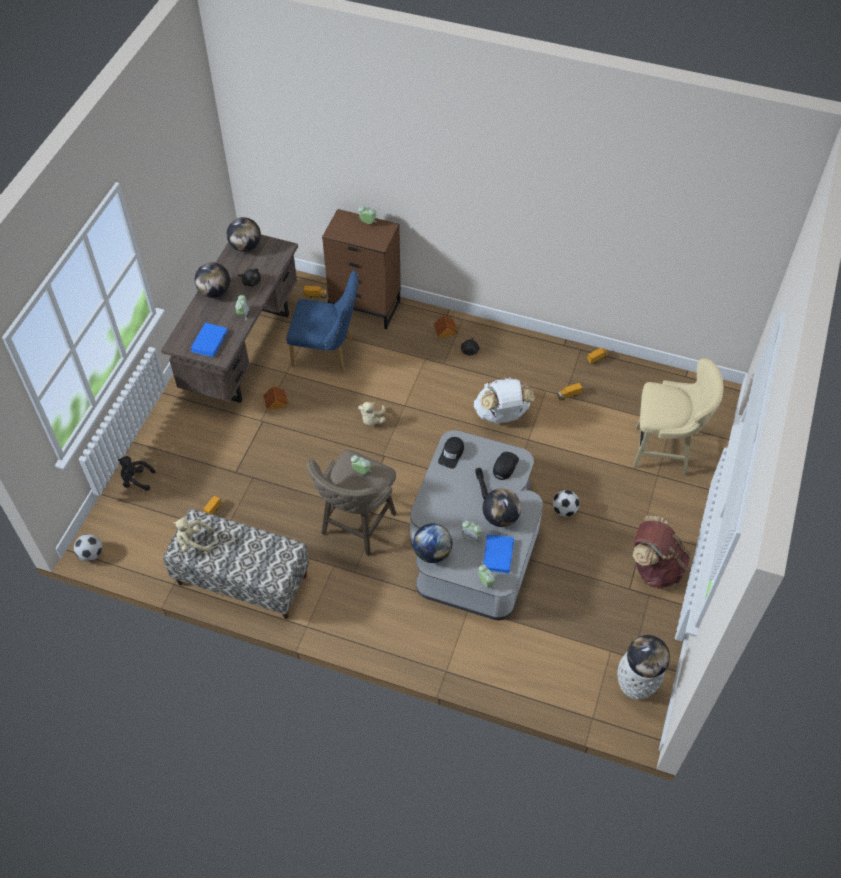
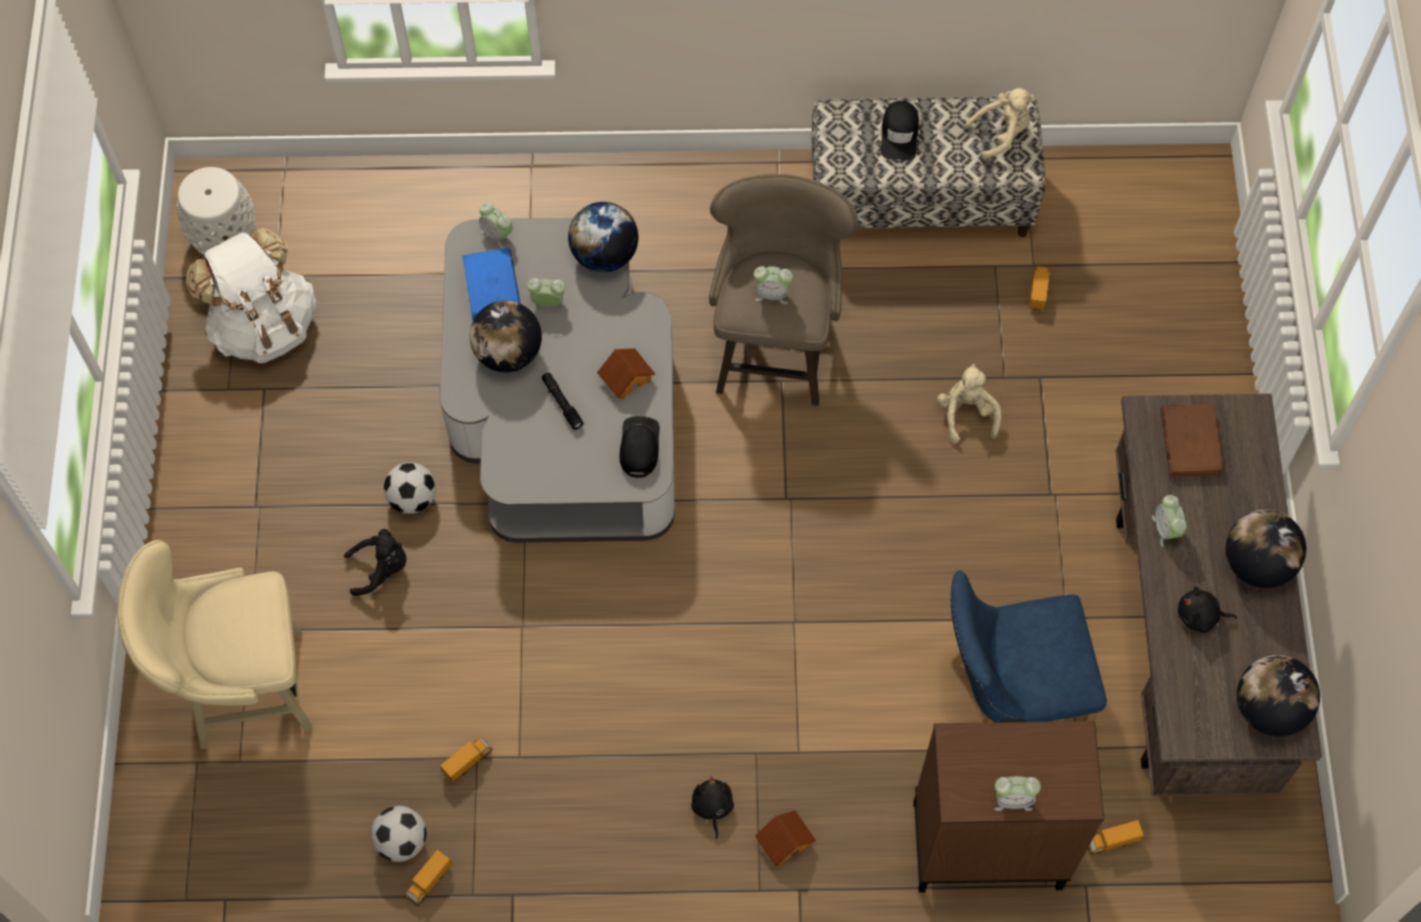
camera: 160 degrees right, 10 degrees up
football [74,534,102,561] -> football moved to [371,806,426,862]
black plush toy [118,456,156,491] -> black plush toy moved to [344,529,407,596]
blue book [191,323,229,357] -> brown book [1161,404,1224,477]
toy house [263,386,288,411] -> toy house moved to [597,348,655,400]
beige plush toy [358,402,386,426] -> beige plush toy moved to [937,363,1001,444]
white backpack [474,377,535,423] -> white backpack moved to [186,227,316,363]
black cap [493,452,519,480] -> black cap moved to [881,101,919,160]
globe [627,635,670,678] -> none
brown backpack [633,515,690,589] -> none

